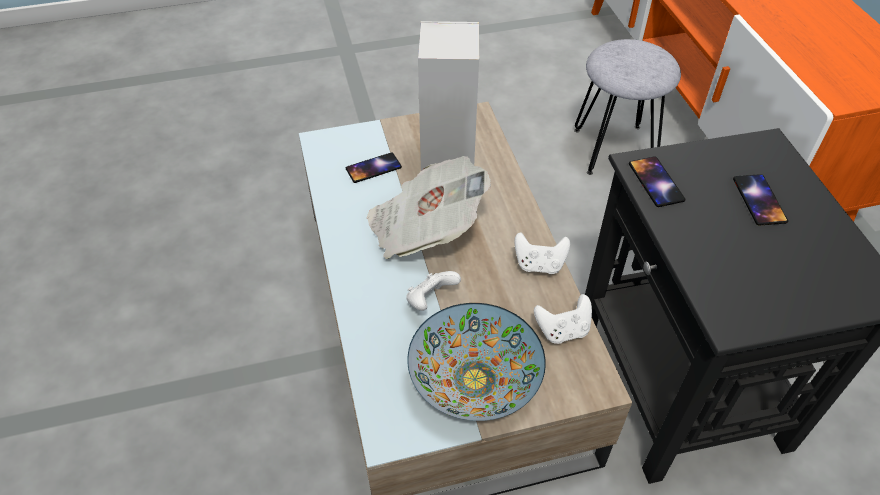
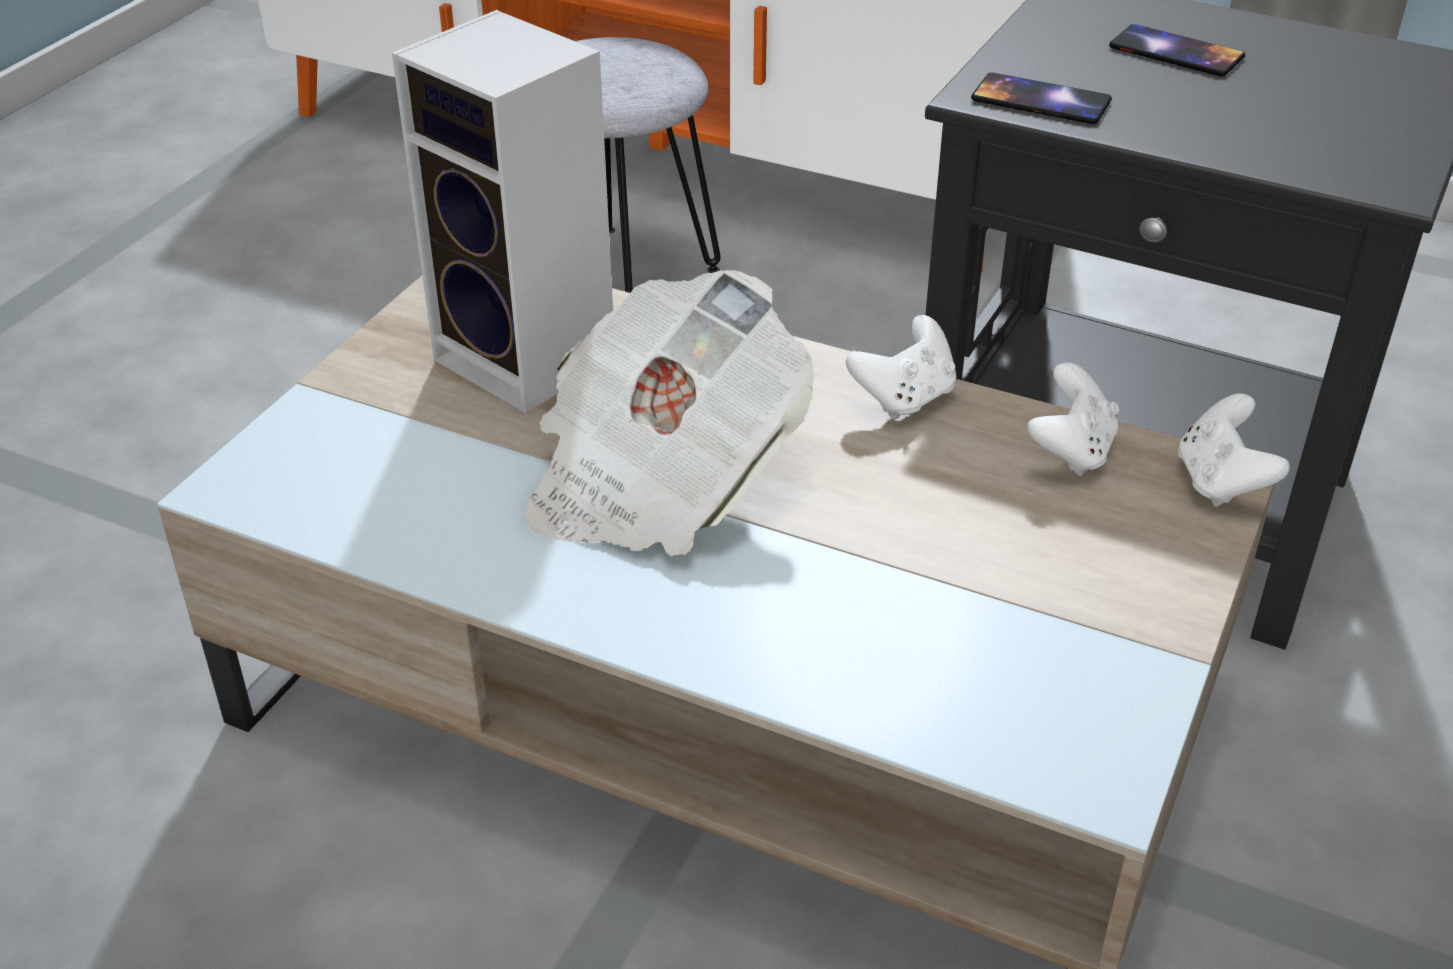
camera: 50 degrees left, 10 degrees down
phone [346,152,402,183] -> none
white game controller [406,271,461,311] -> white game controller moved to [1178,394,1290,507]
bowl [407,303,546,421] -> none

